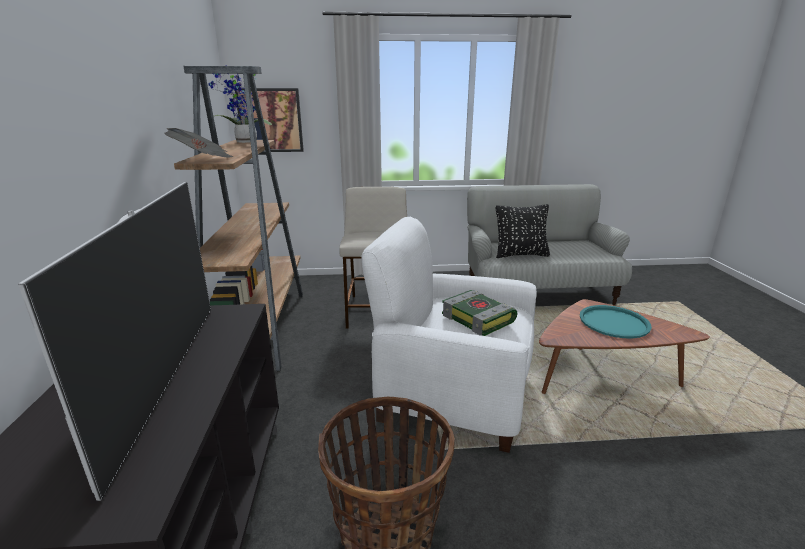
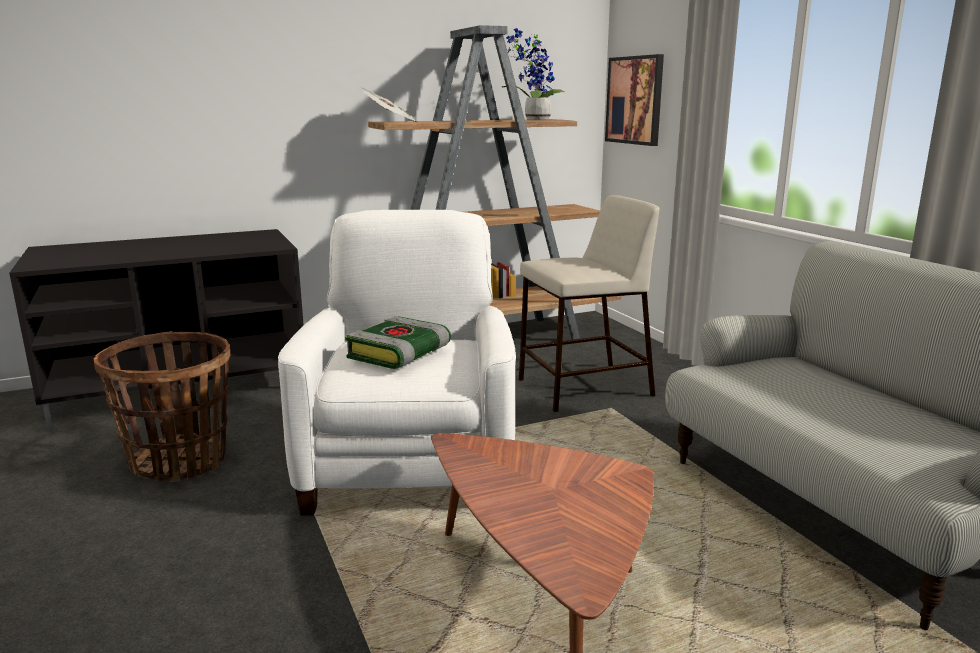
camera: 70 degrees right, 5 degrees down
television [18,182,211,501] -> none
black pillow [496,204,550,258] -> none
turquoise tray [580,305,652,338] -> none

